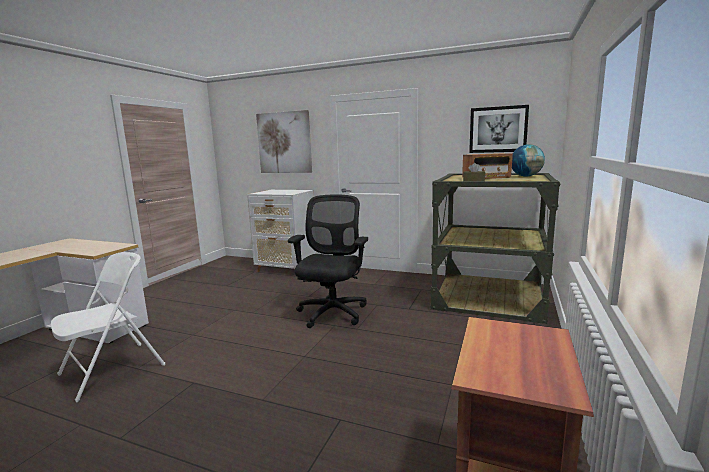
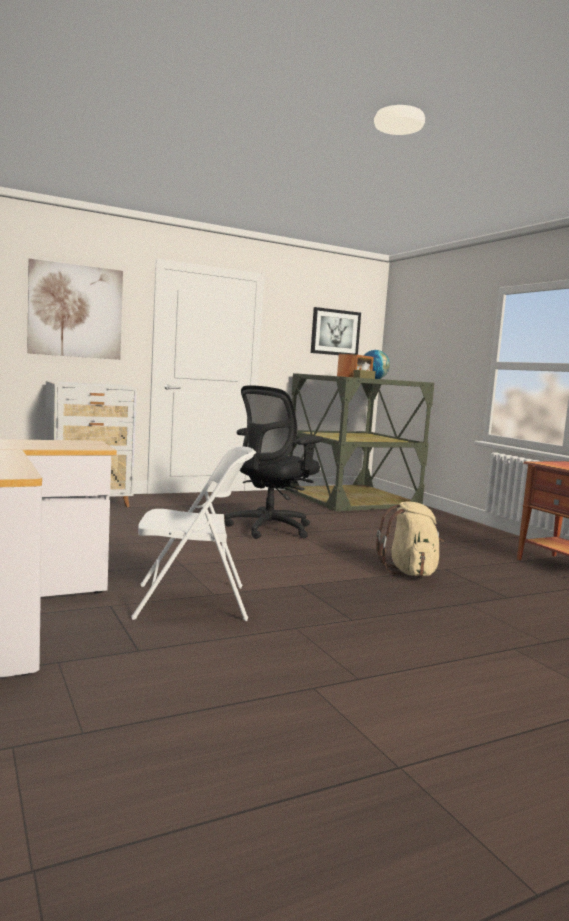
camera: 50 degrees left, 5 degrees down
white chair [51,252,165,402] -> white chair turned 90 degrees clockwise [131,446,256,621]
black office chair [288,194,368,328] -> black office chair turned 105 degrees counterclockwise [225,385,323,539]
none -> beige backpack [376,501,444,576]

